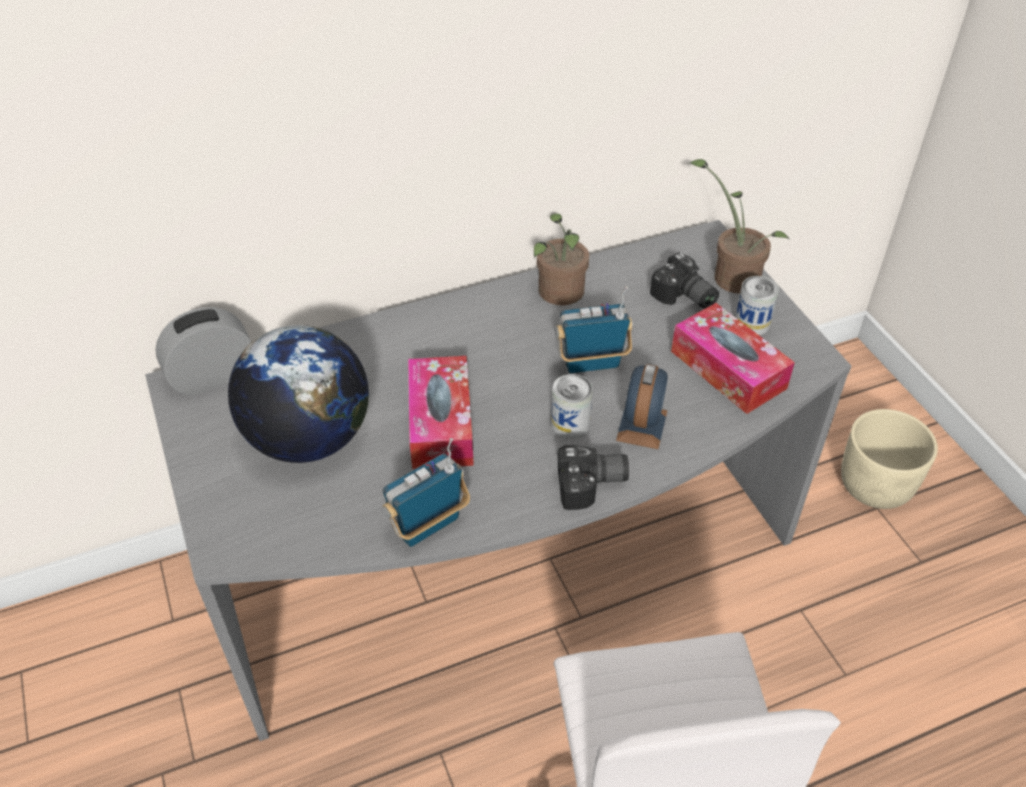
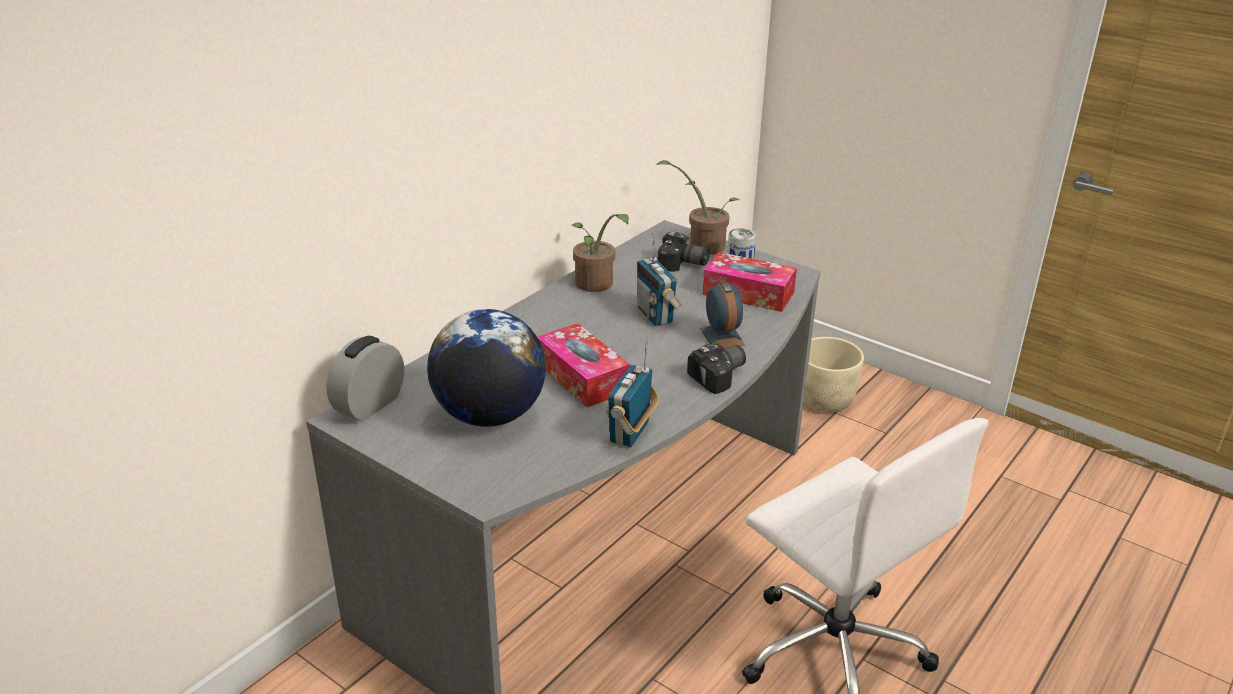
camera: 30 degrees left, 15 degrees down
can [551,374,593,439] -> none
radio [555,286,633,373] -> radio turned 75 degrees counterclockwise [637,233,682,326]

